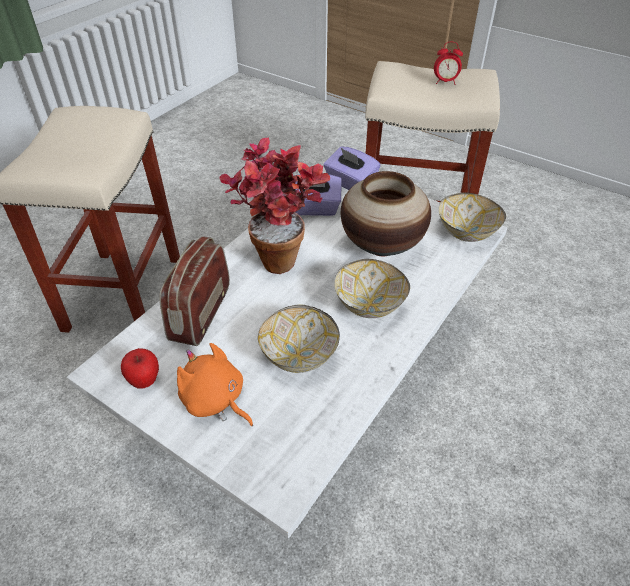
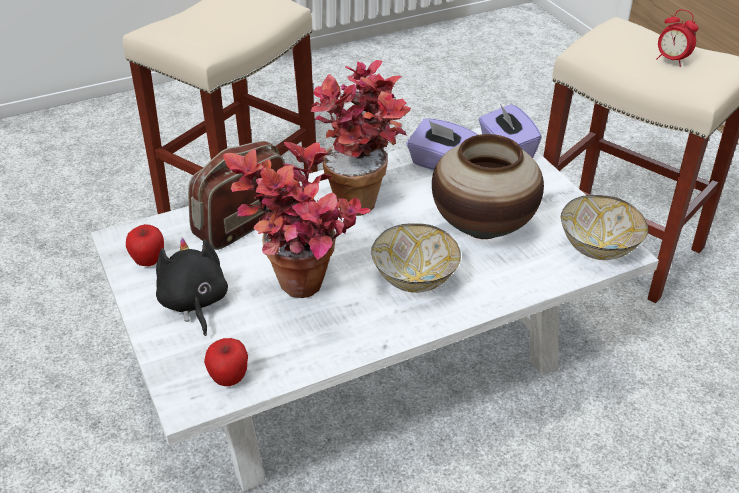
camera: 30 degrees right, 5 degrees down
orange plush toy [177,343,253,426] -> black plush toy [156,238,228,336]
bowl [258,305,340,373] -> potted plant [223,142,371,298]
none -> apple [204,338,248,386]

